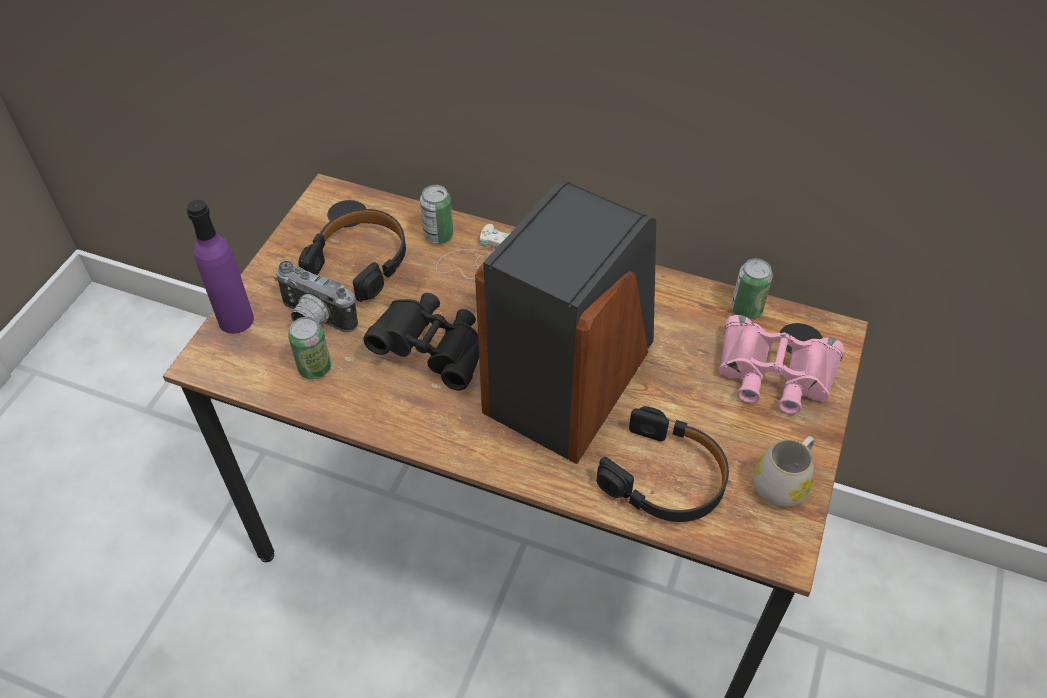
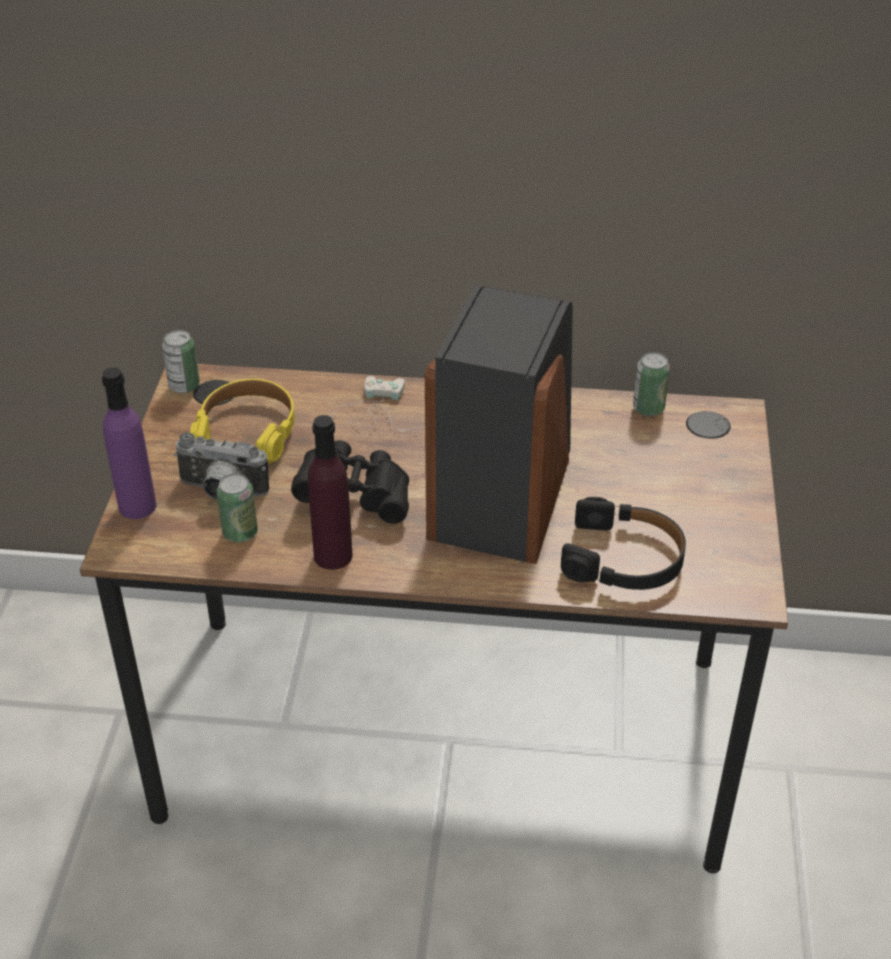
camera: 15 degrees left, 10 degrees down
black headphones [298,209,406,302] -> yellow headphones [190,379,295,464]
can [420,185,453,244] -> can moved to [162,330,200,393]
pink binoculars [719,315,844,414] -> none
white mug [753,436,815,507] -> none
none -> purple bottle [308,415,352,570]

